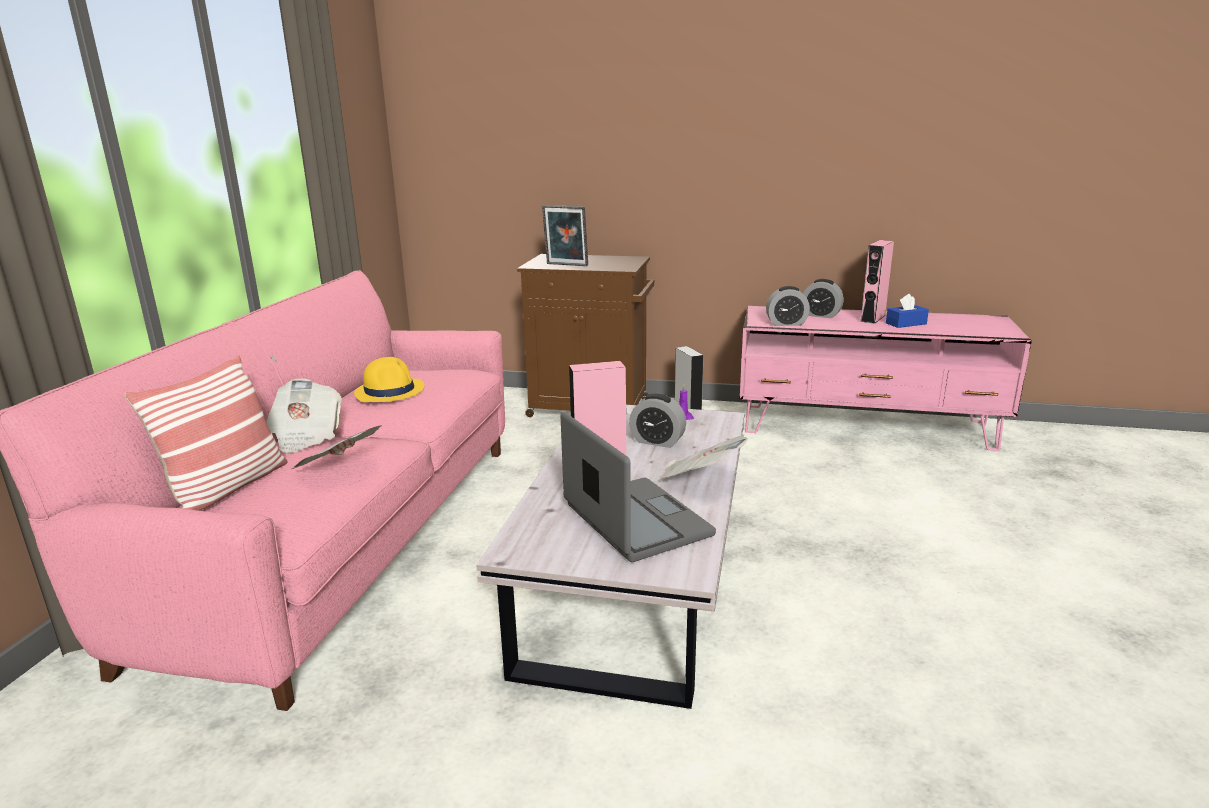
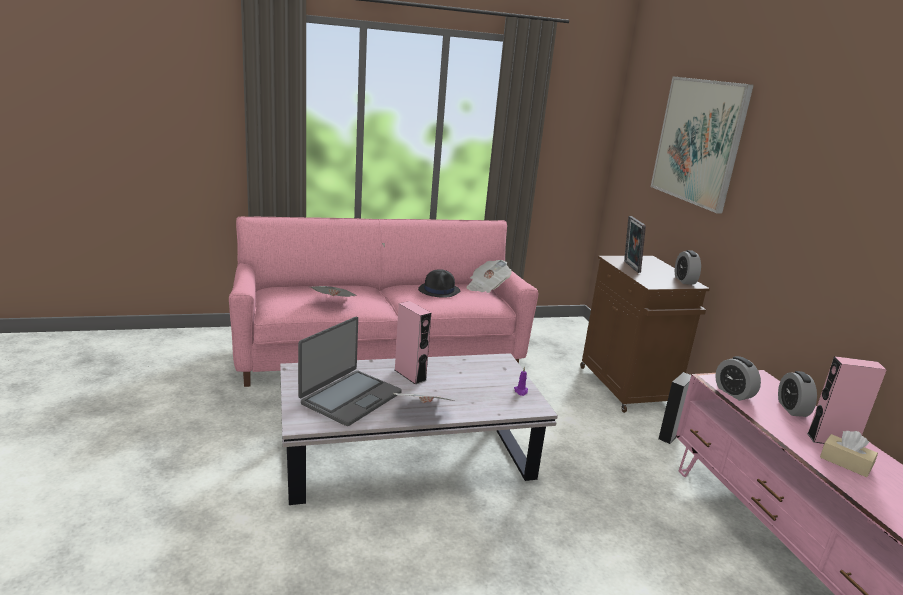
camera: 60 degrees right, 0 degrees up
pillow [124,355,288,511] -> none
newspaper [266,378,342,453] -> newspaper moved to [466,260,512,293]
yellow hat [354,357,424,402] -> black hat [418,269,460,298]
alarm clock [629,394,686,448] -> alarm clock moved to [675,250,701,285]
blue tissue box [886,294,929,328] -> beige tissue box [820,431,878,477]
none -> picture [651,76,754,214]

